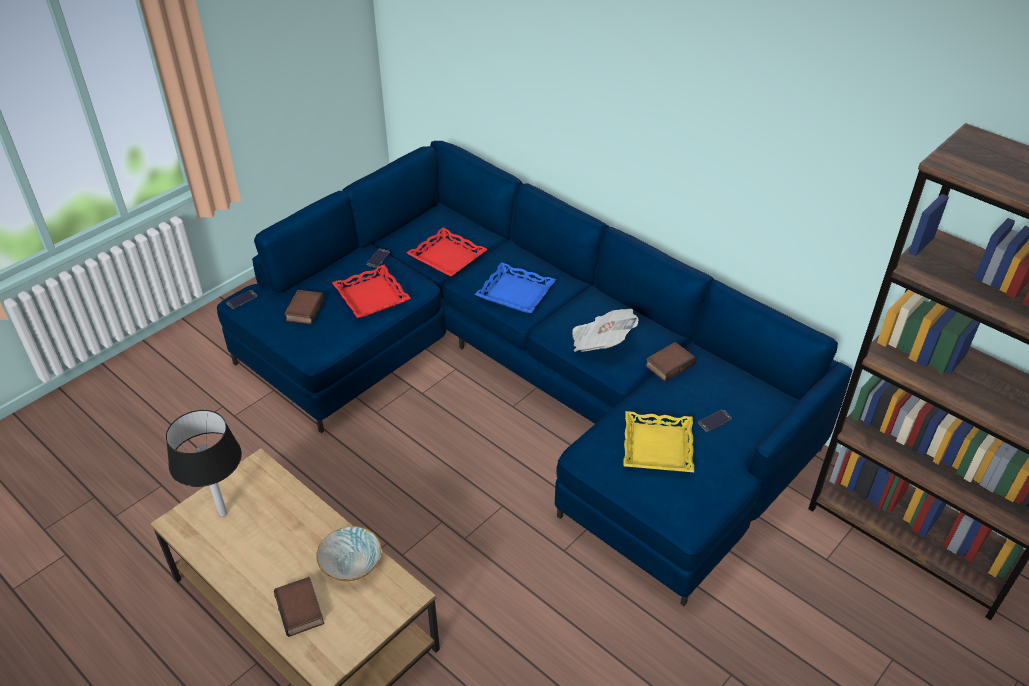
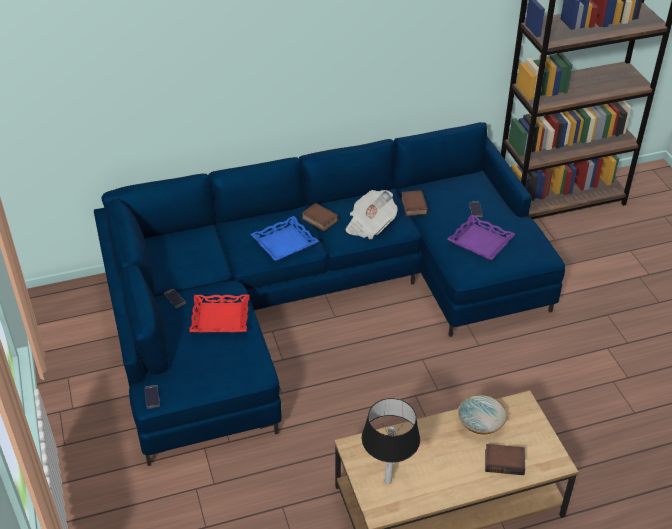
camera: 60 degrees left, 0 degrees up
book [284,290,325,325] -> book moved to [302,203,339,231]
red tray [407,228,488,277] -> none
yellow tray [623,411,694,472] -> purple tray [447,215,516,260]

